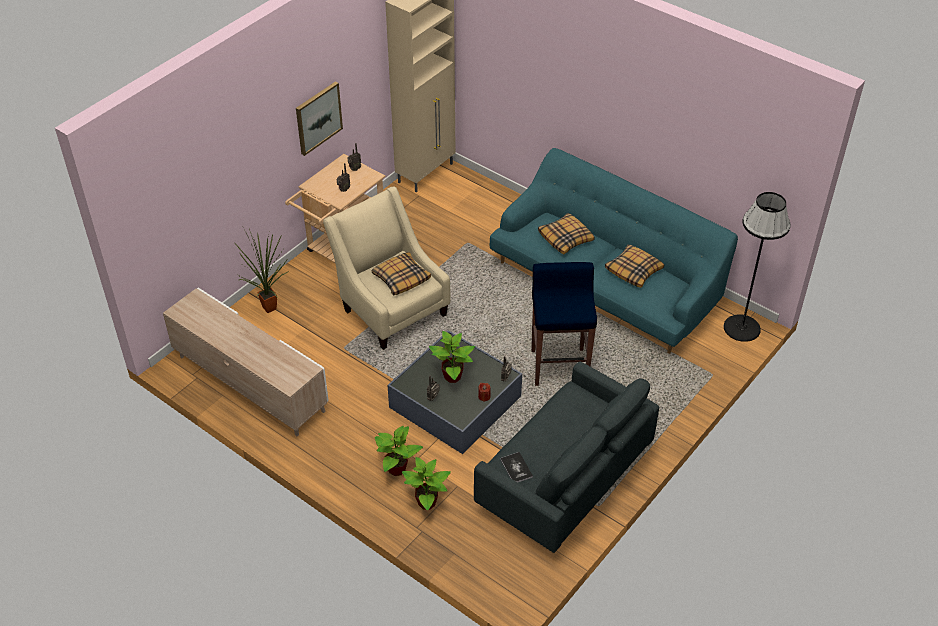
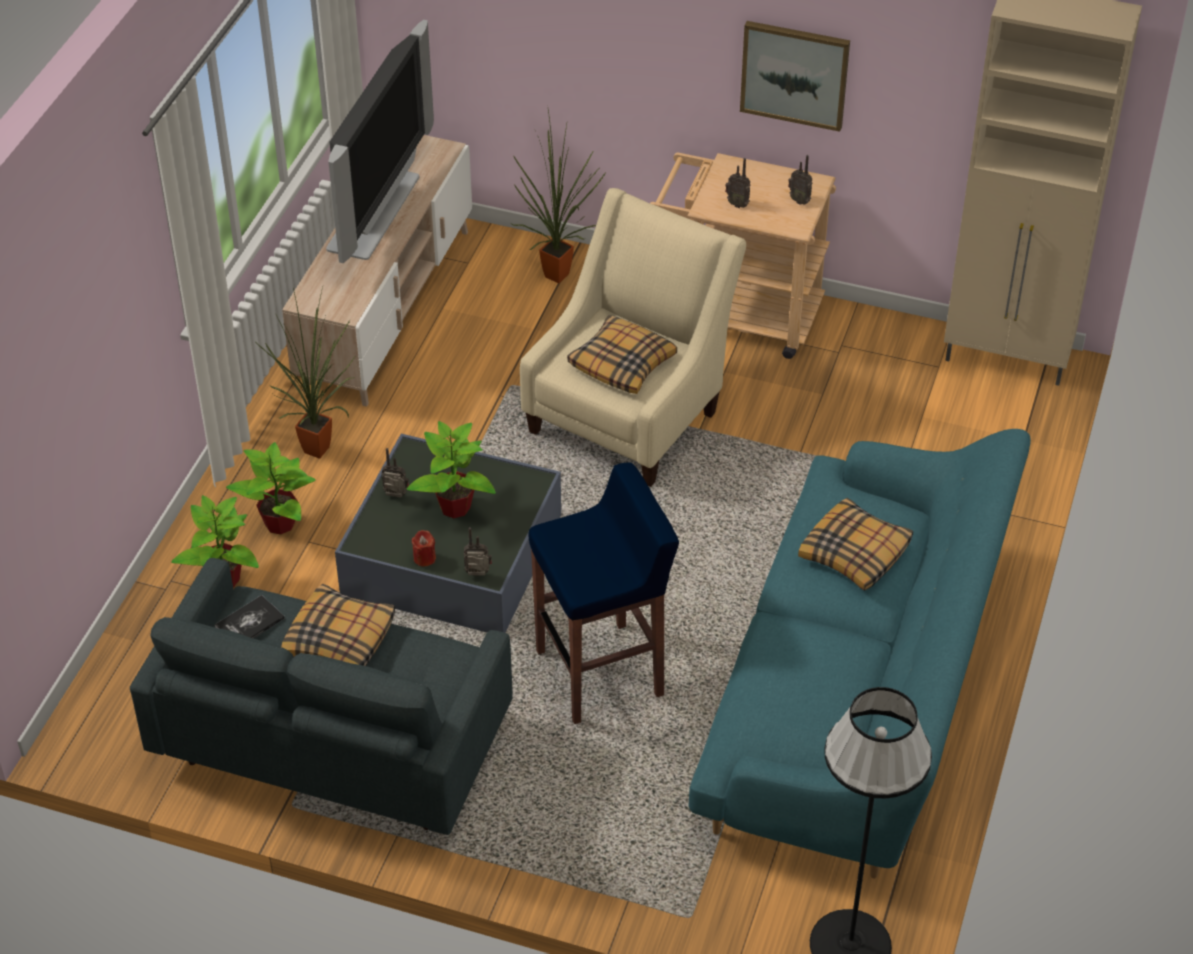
camera: 70 degrees right, 0 degrees up
pillow [605,244,664,288] -> pillow moved to [281,584,395,666]
none -> potted plant [256,287,356,458]
none -> television [326,20,434,263]

